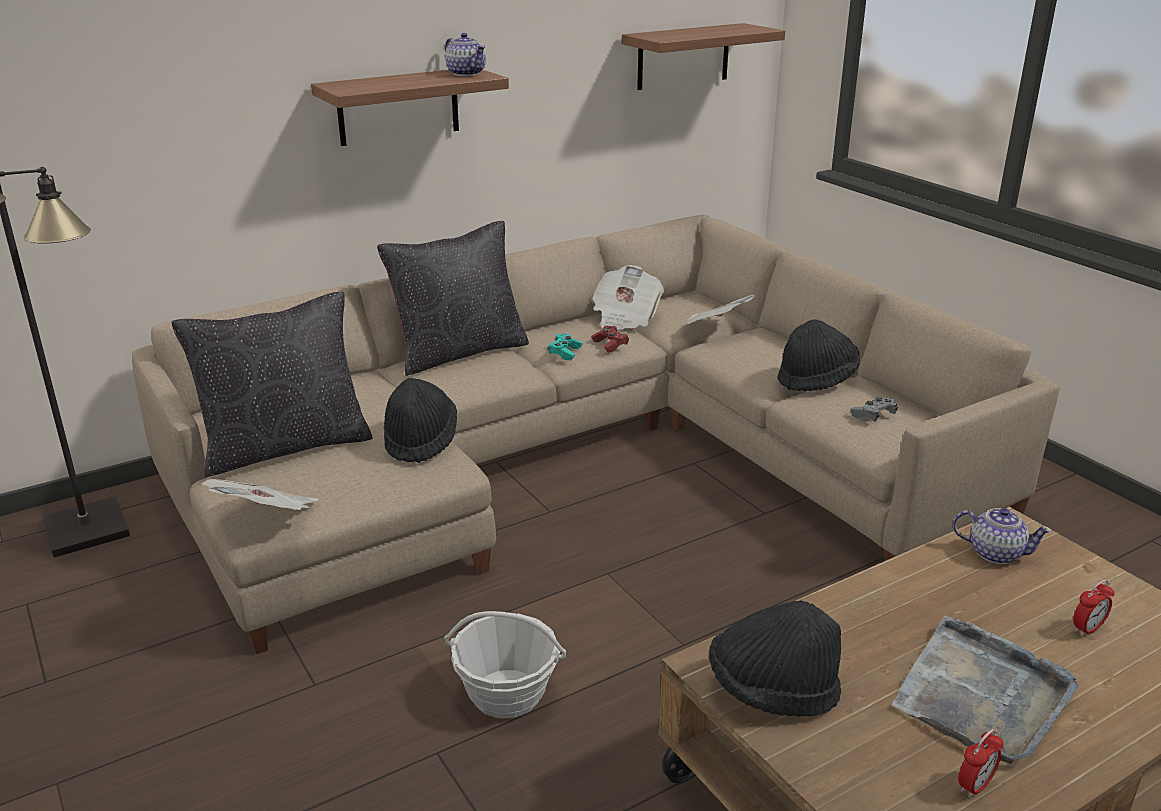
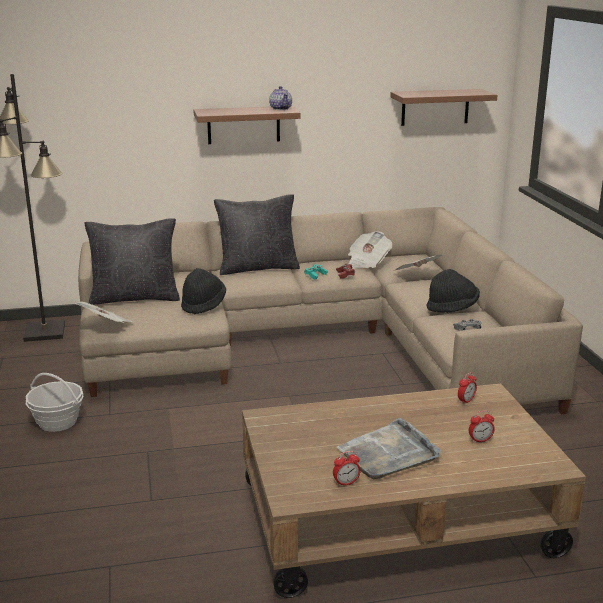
camera: 20 degrees right, 5 degrees down
basket [444,611,566,719] -> basket moved to [26,373,83,432]
black hat [709,600,841,717] -> none
teapot [953,508,1052,564] -> alarm clock [458,372,477,405]

